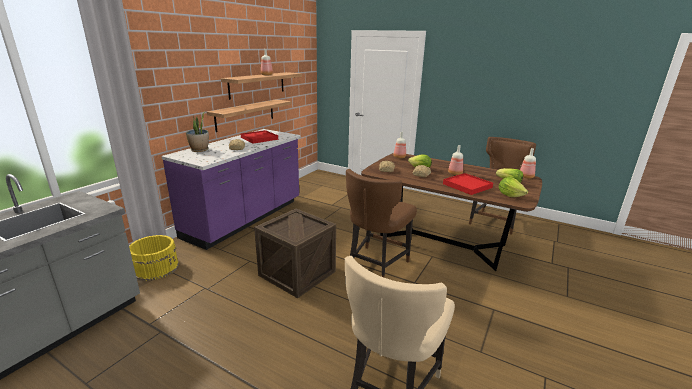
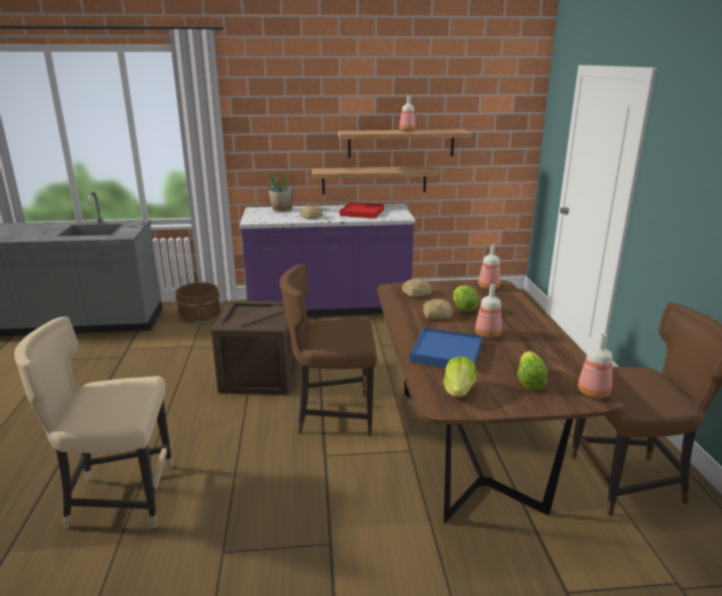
camera: 55 degrees right, 0 degrees up
yellow bucket [129,235,179,281] -> brown bucket [175,282,222,324]
red tray [443,173,493,195] -> blue tray [410,328,482,368]

